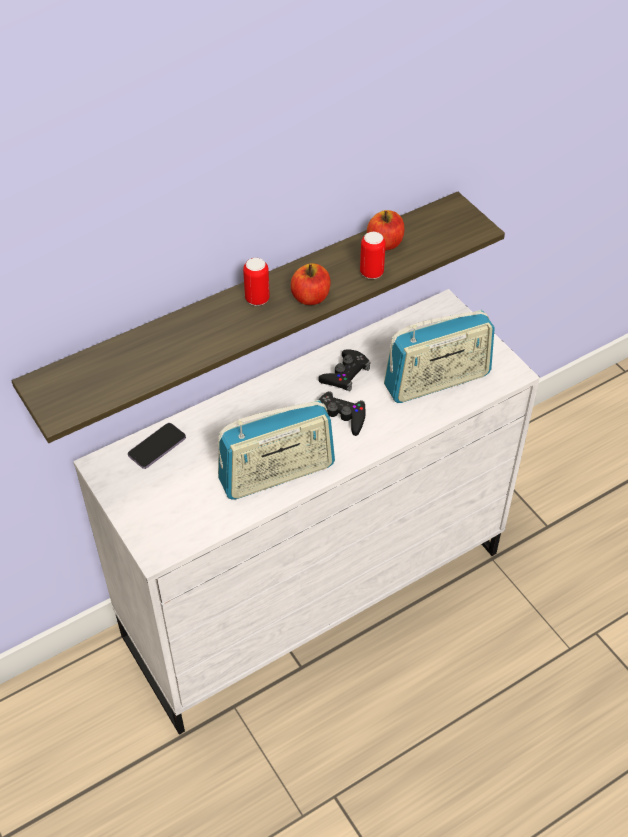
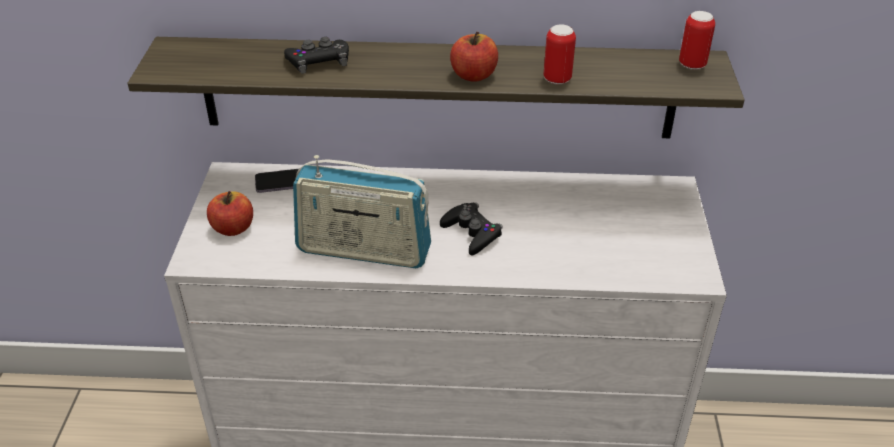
camera: 35 degrees right, 10 degrees down
can [243,258,270,306] -> can moved to [679,11,715,70]
black game controller [318,349,371,391] -> black game controller moved to [284,37,349,74]
apple [367,210,405,251] -> apple moved to [207,191,253,236]
radio [384,310,495,403] -> none

